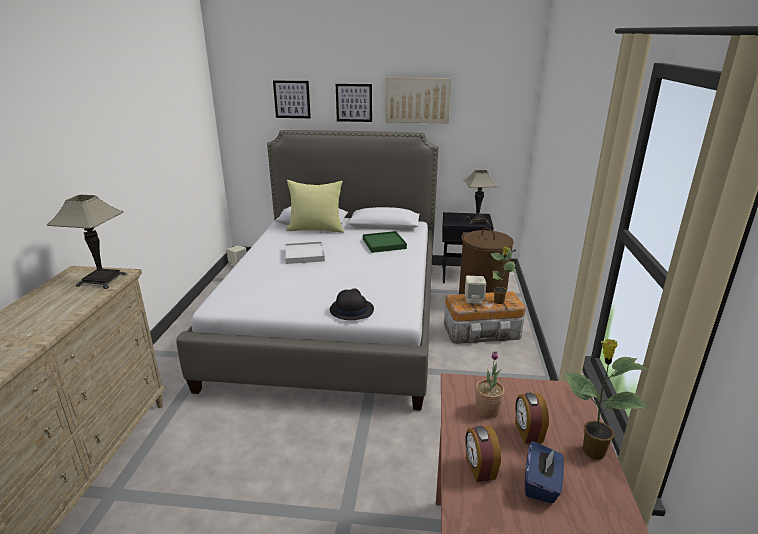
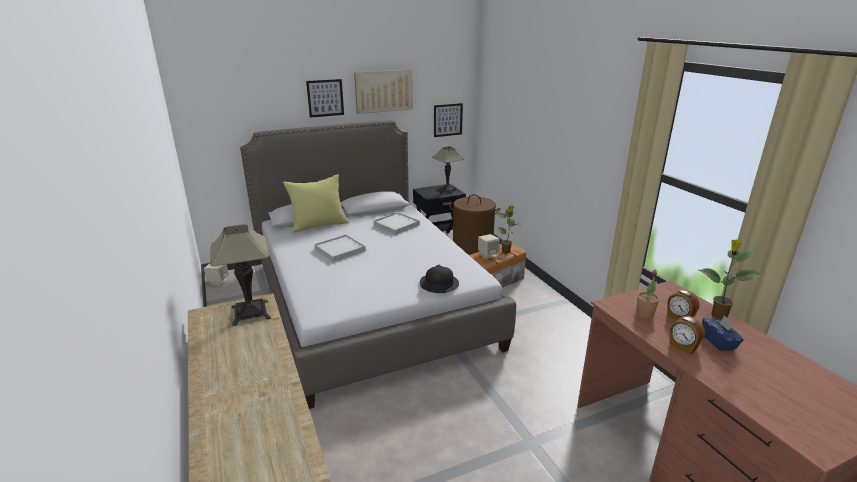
camera: 30 degrees left, 0 degrees up
picture [273,81,311,118] -> picture moved to [434,103,463,137]
green tray [363,231,407,253] -> white tray [373,212,420,235]

